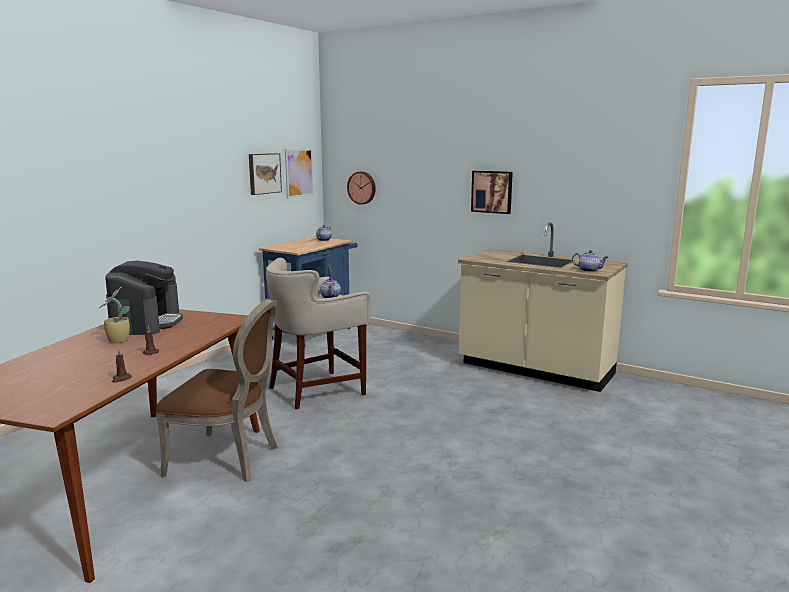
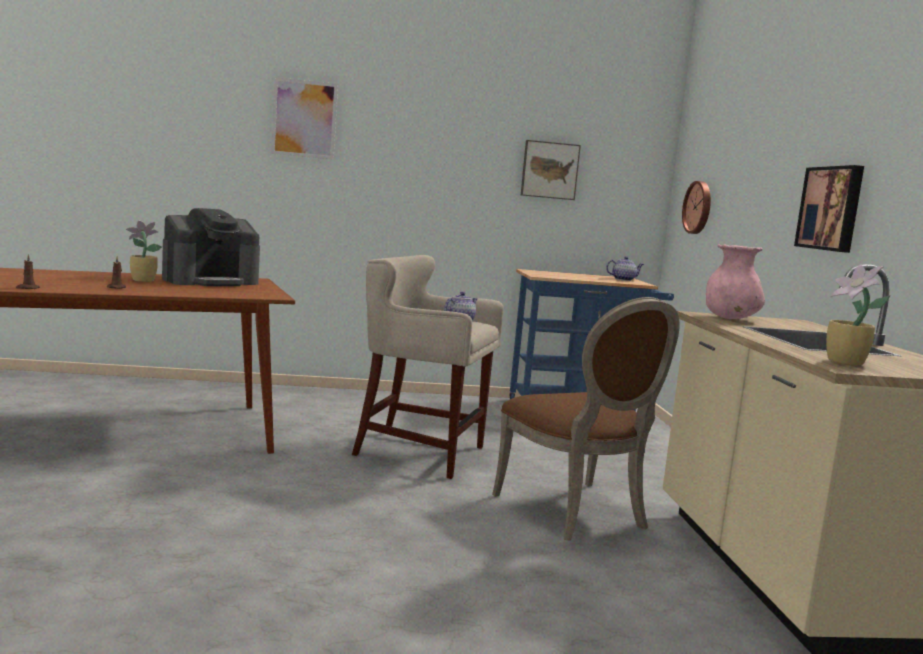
camera: 50 degrees right, 5 degrees down
brown chair [156,299,278,482] -> brown chair moved to [492,297,680,541]
picture [285,148,314,199] -> picture moved to [271,77,338,160]
teapot [572,250,608,272] -> potted plant [826,265,890,366]
none -> pink vase [706,244,765,319]

